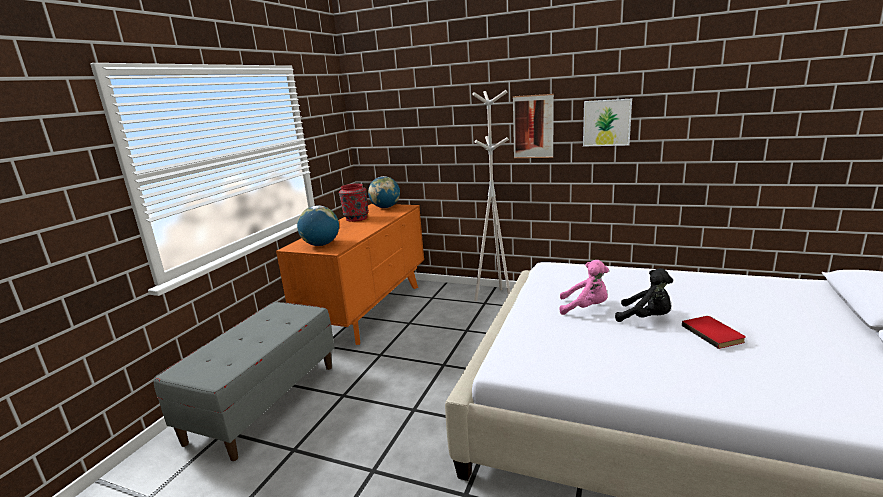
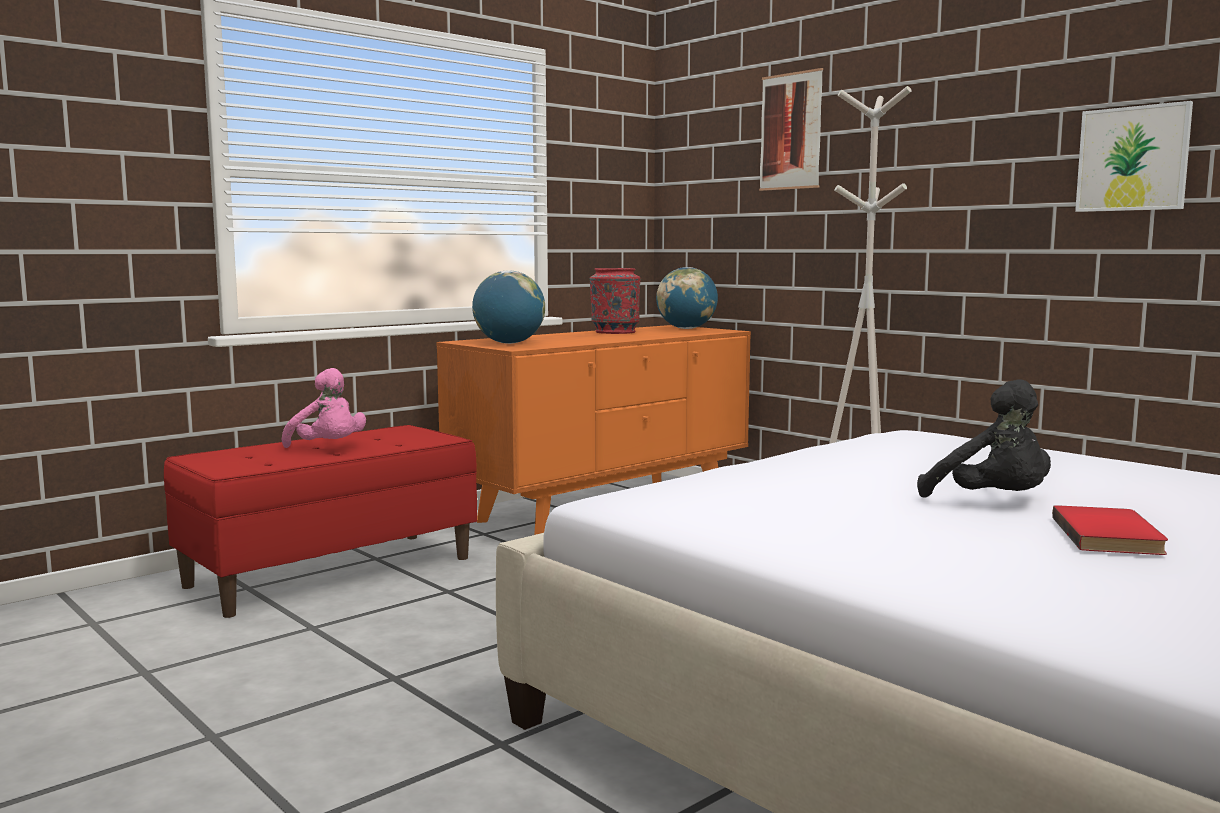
camera: 25 degrees right, 10 degrees down
grey bench [154,302,335,461] -> red bench [164,425,477,618]
picture [513,94,554,158] -> picture moved to [759,68,823,191]
pink plush toy [559,260,609,315] -> pink plush toy moved to [281,368,366,448]

